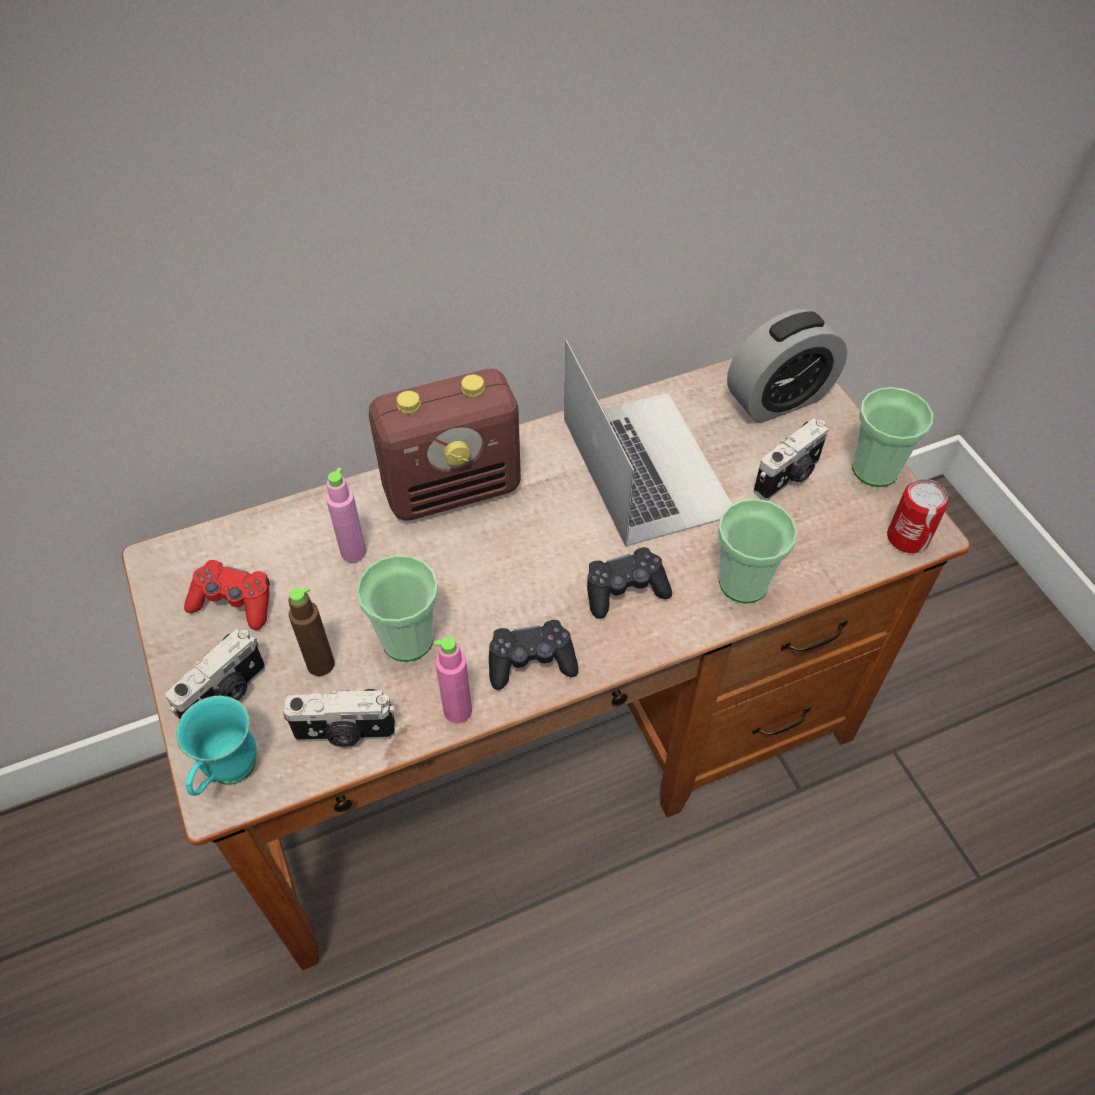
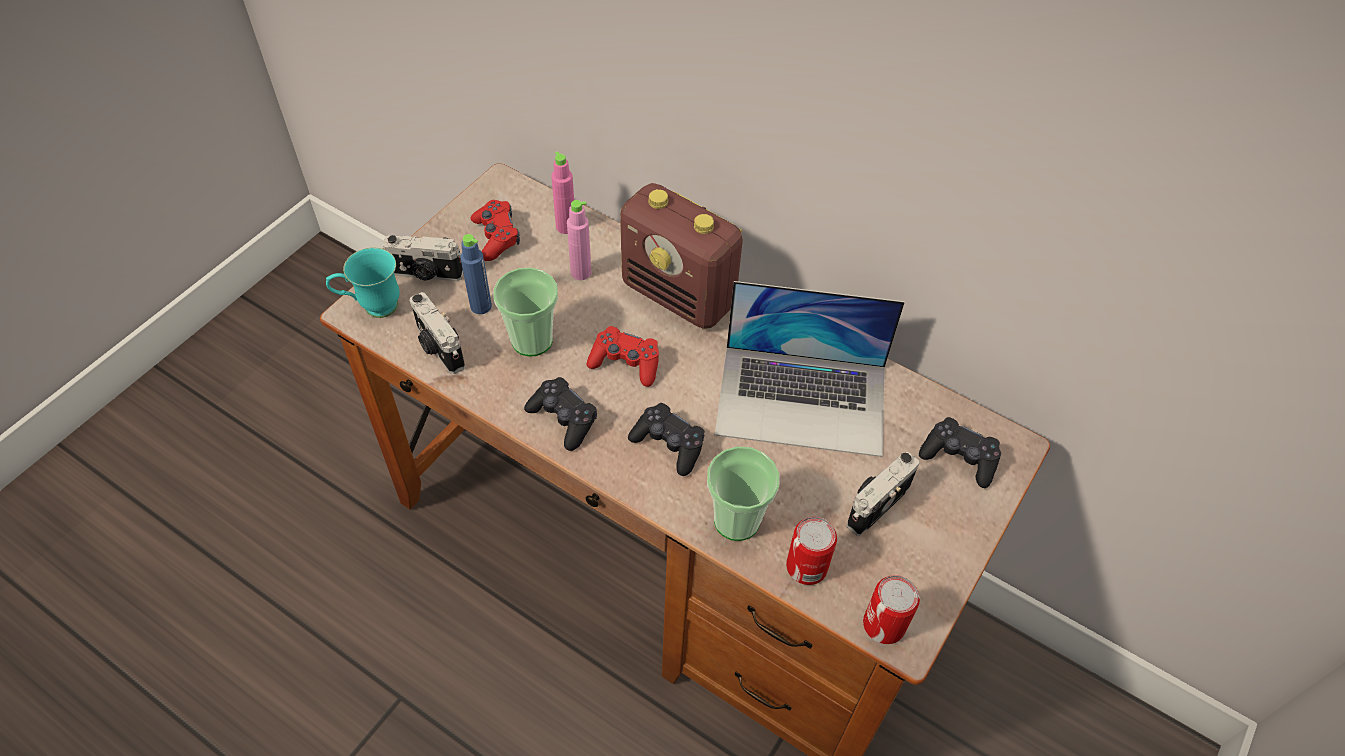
camera: 55 degrees right, 0 degrees up
brown bottle [288,587,335,676] -> blue bottle [460,234,492,314]
pink bottle [434,637,472,723] -> pink bottle moved to [551,151,574,234]
laptop [564,340,732,547] -> laptop turned 60 degrees clockwise [715,281,905,457]
alarm clock [727,309,847,423] -> black game controller [919,417,1001,488]
camera [753,419,829,501] -> camera turned 120 degrees clockwise [847,452,919,536]
cup [852,387,933,487] -> none
none -> red game controller [587,326,659,387]
none -> can [786,517,837,585]

